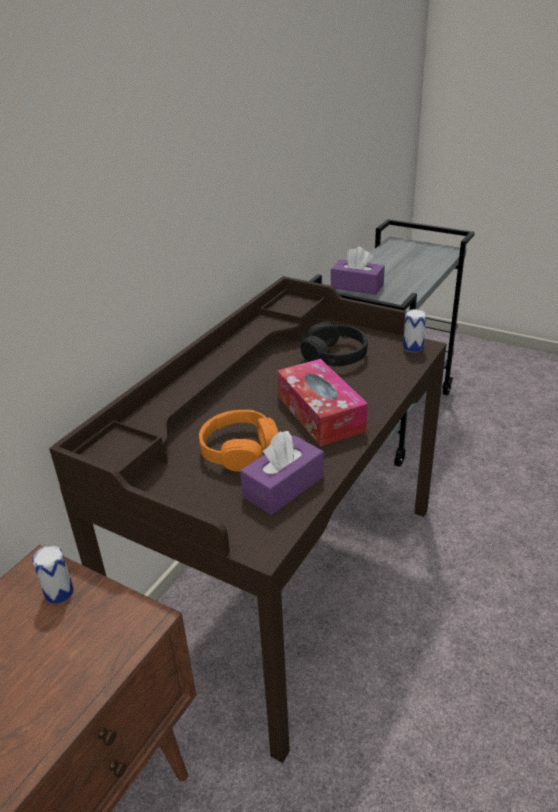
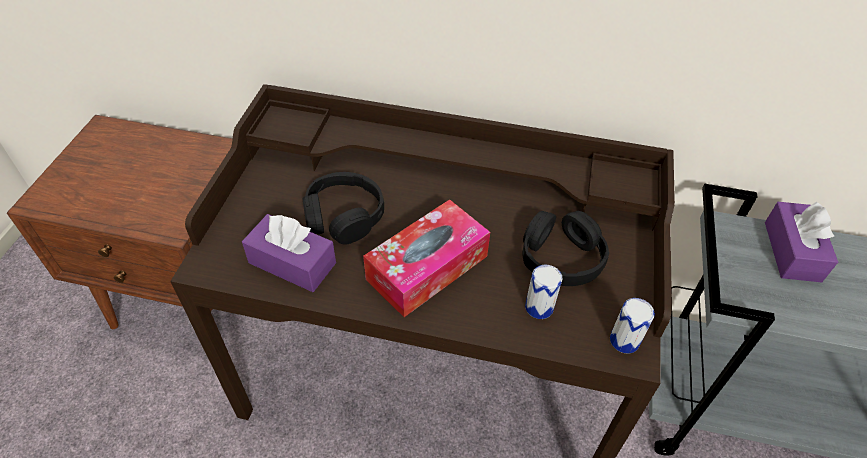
camera: 70 degrees right, 15 degrees up
can [32,546,73,604] -> can moved to [525,264,562,319]
orange headphones [199,410,278,472] -> black headphones [303,172,384,245]

